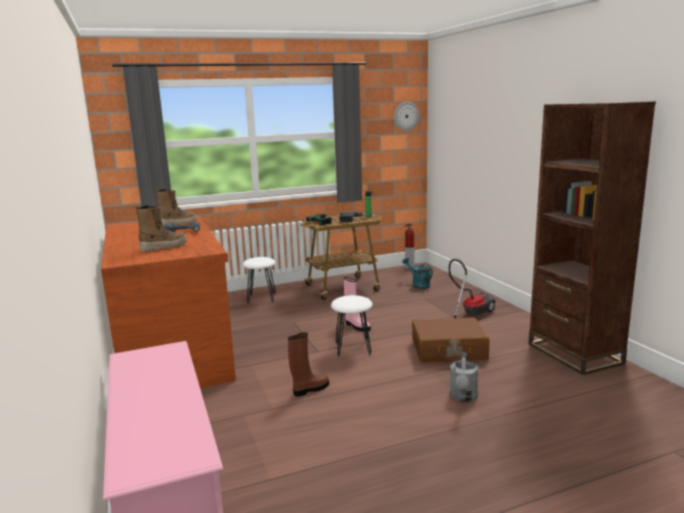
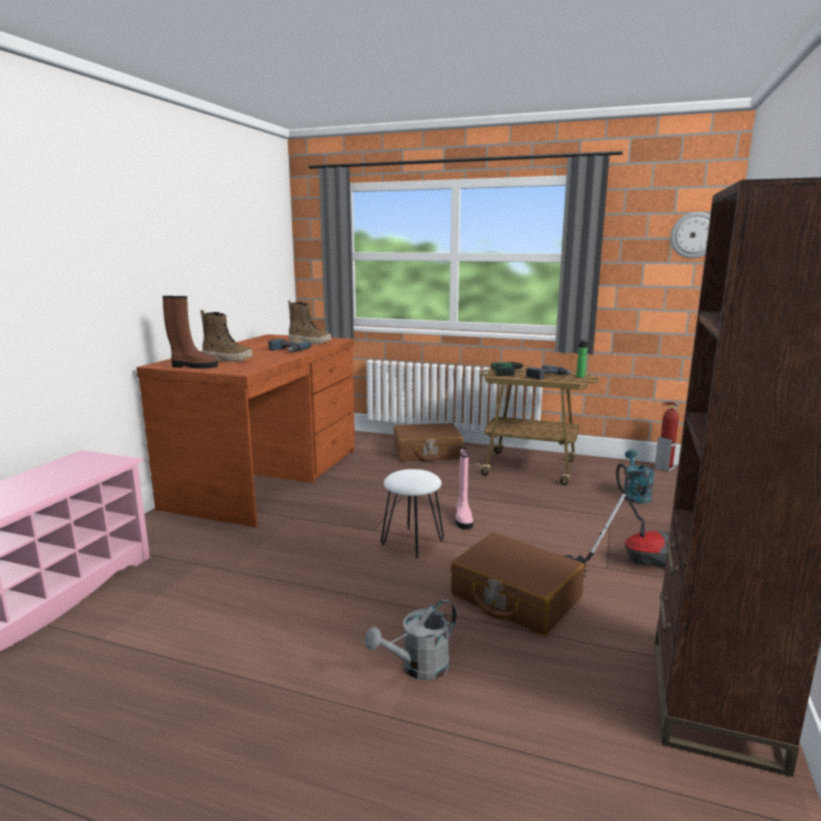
camera: 40 degrees right, 0 degrees up
white stool [243,257,276,303] -> brown suitcase [394,423,463,461]
brown boot [288,332,329,397] -> brown boot moved to [162,296,218,368]

